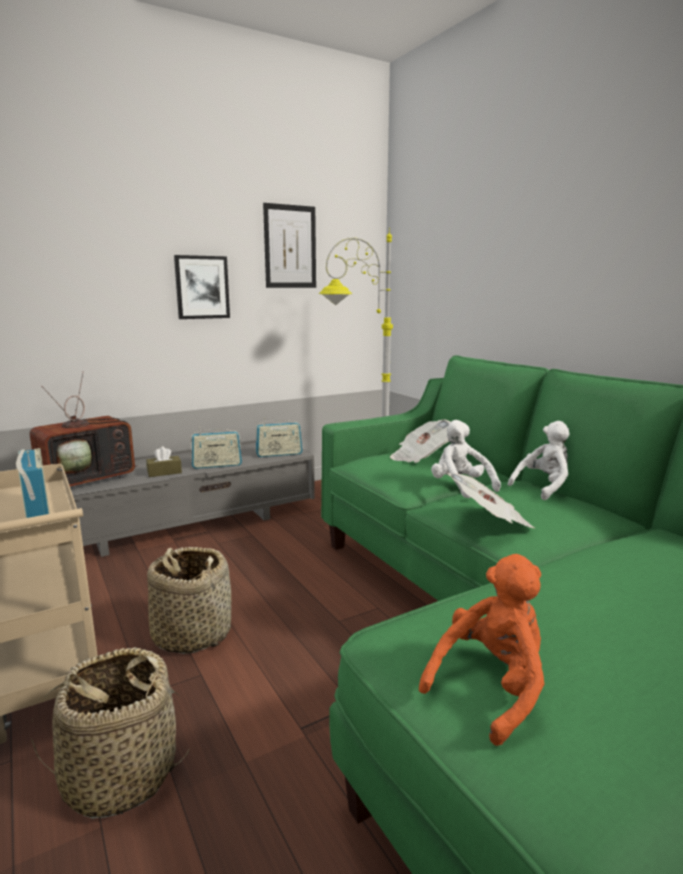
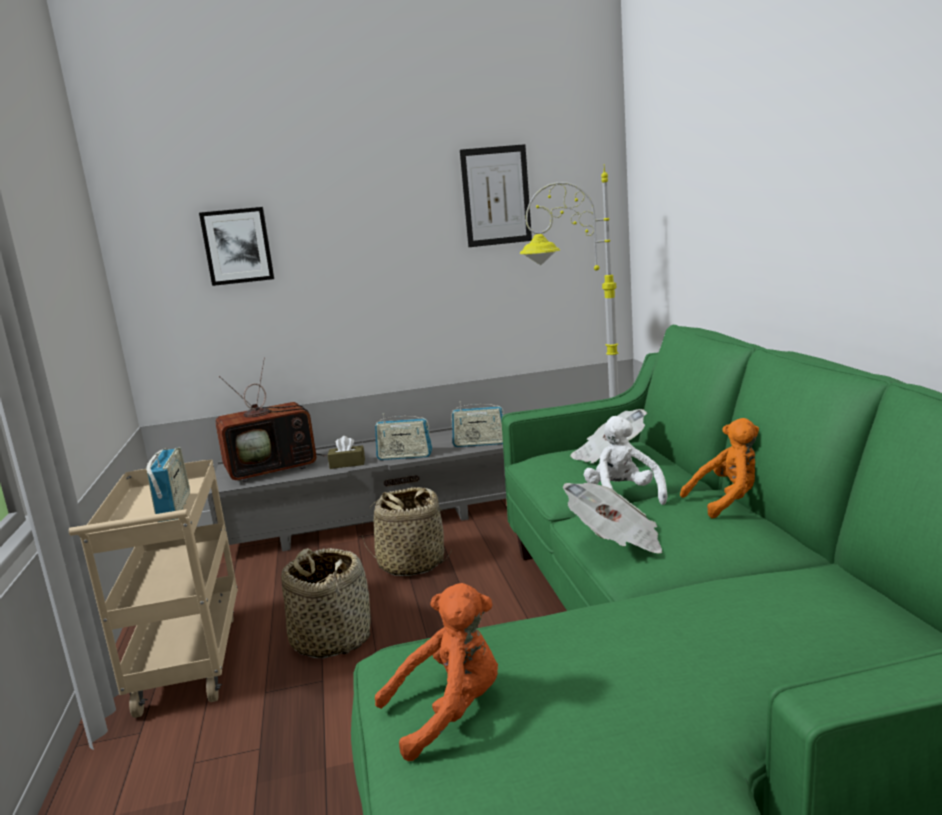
camera: 20 degrees right, 0 degrees up
basket [31,647,190,819] -> basket moved to [362,487,452,576]
picture [174,255,230,319] -> picture moved to [199,207,274,286]
white plush toy [508,421,569,500] -> orange plush toy [680,418,759,518]

